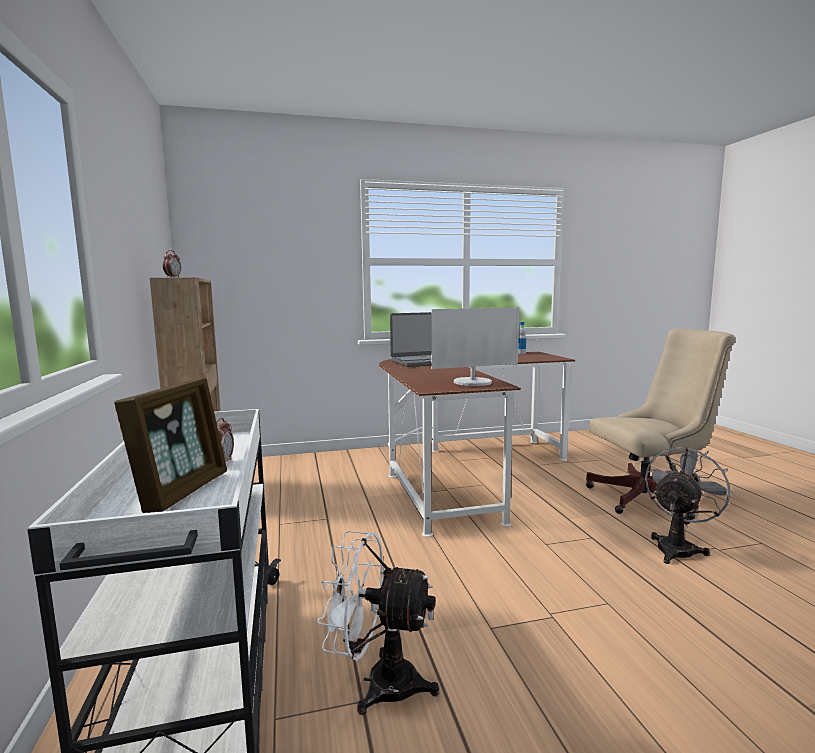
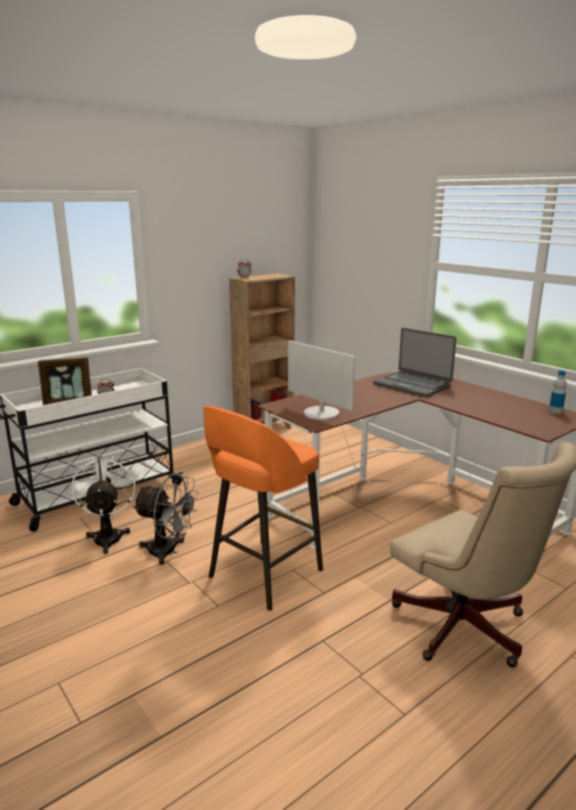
camera: 65 degrees right, 10 degrees up
grey fan [645,444,733,564] -> grey fan moved to [133,473,199,565]
none -> orange stool [203,406,323,611]

